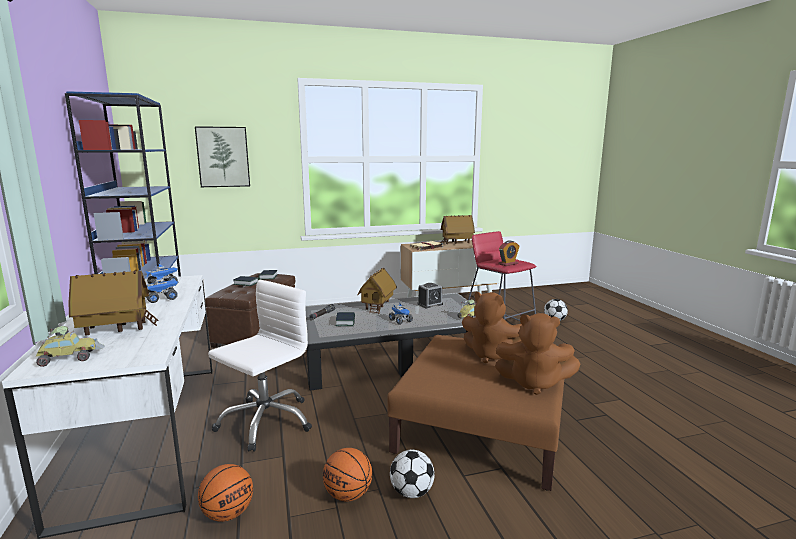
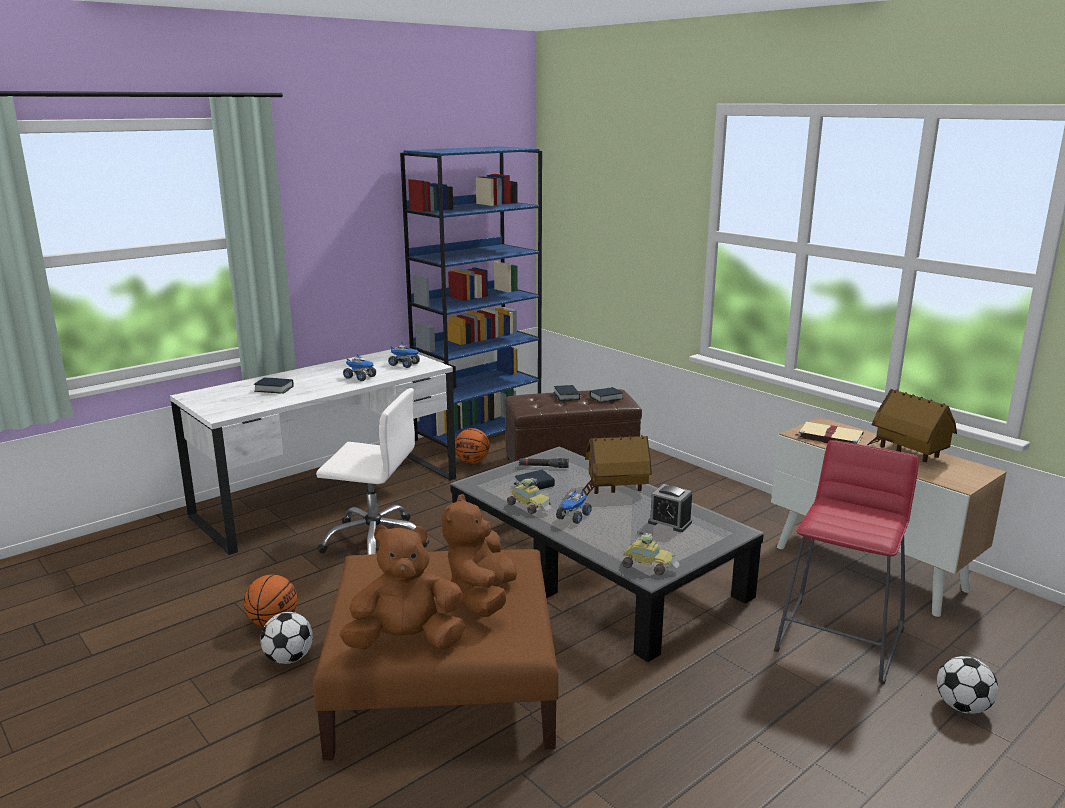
camera: 65 degrees right, 5 degrees up
toy car [36,326,105,367] -> toy car moved to [507,477,552,514]
toy house [69,270,159,336] -> book [254,377,294,394]
picture [195,126,250,187] -> none
basketball [198,464,253,522] -> basketball moved to [455,428,490,464]
brown plush toy [495,313,580,395] -> brown plush toy turned 90 degrees clockwise [340,525,465,650]
alarm clock [498,240,520,266] -> none

